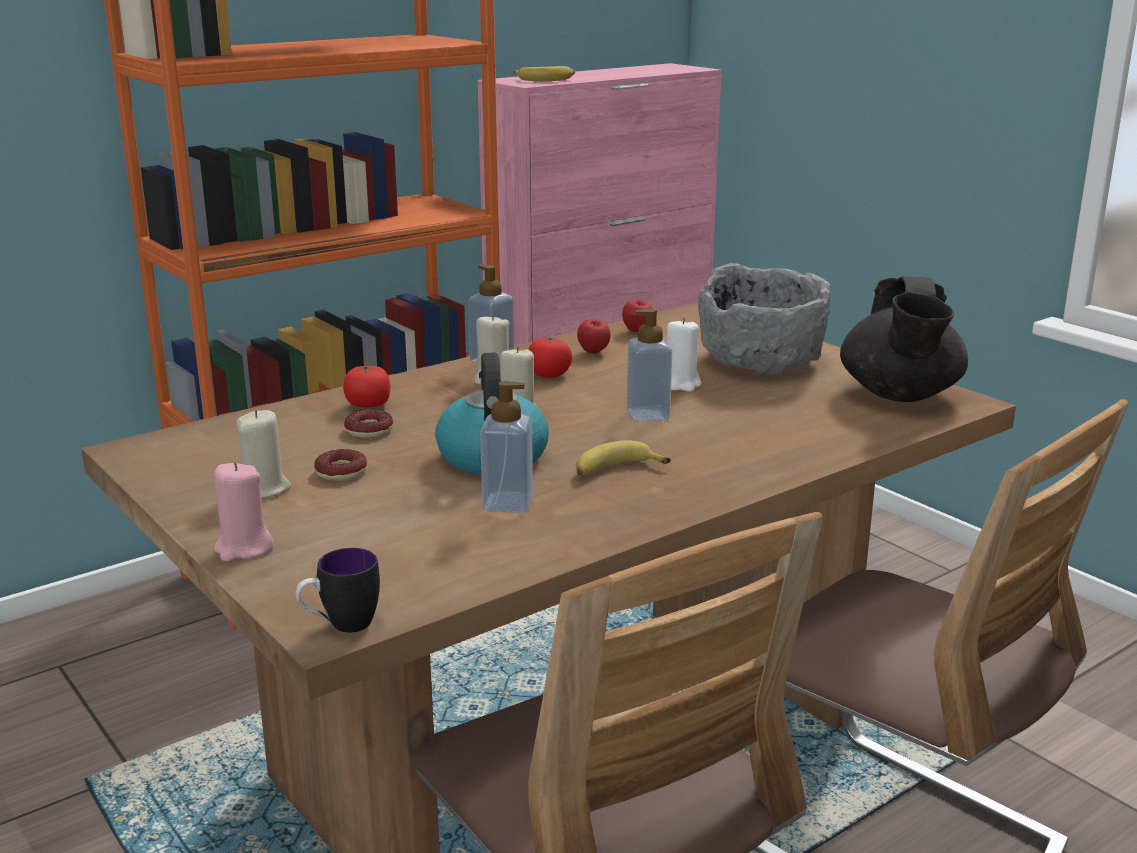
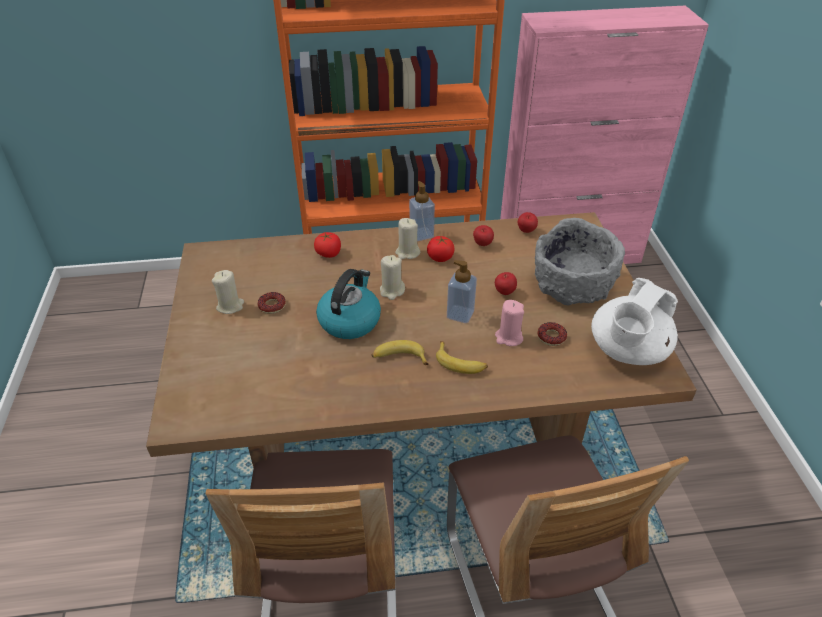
camera: 30 degrees right, 20 degrees up
pink candle [214,462,274,561] -> pink candle moved to [495,300,524,346]
mug [295,548,380,633] -> none
donut [344,410,393,438] -> donut moved to [537,322,567,346]
soap dispenser [480,381,533,513] -> none
banana [513,66,575,81] -> banana moved to [436,341,488,374]
white candle [667,318,701,392] -> apple [495,272,517,295]
black teapot [840,276,968,402] -> white teapot [591,278,678,365]

